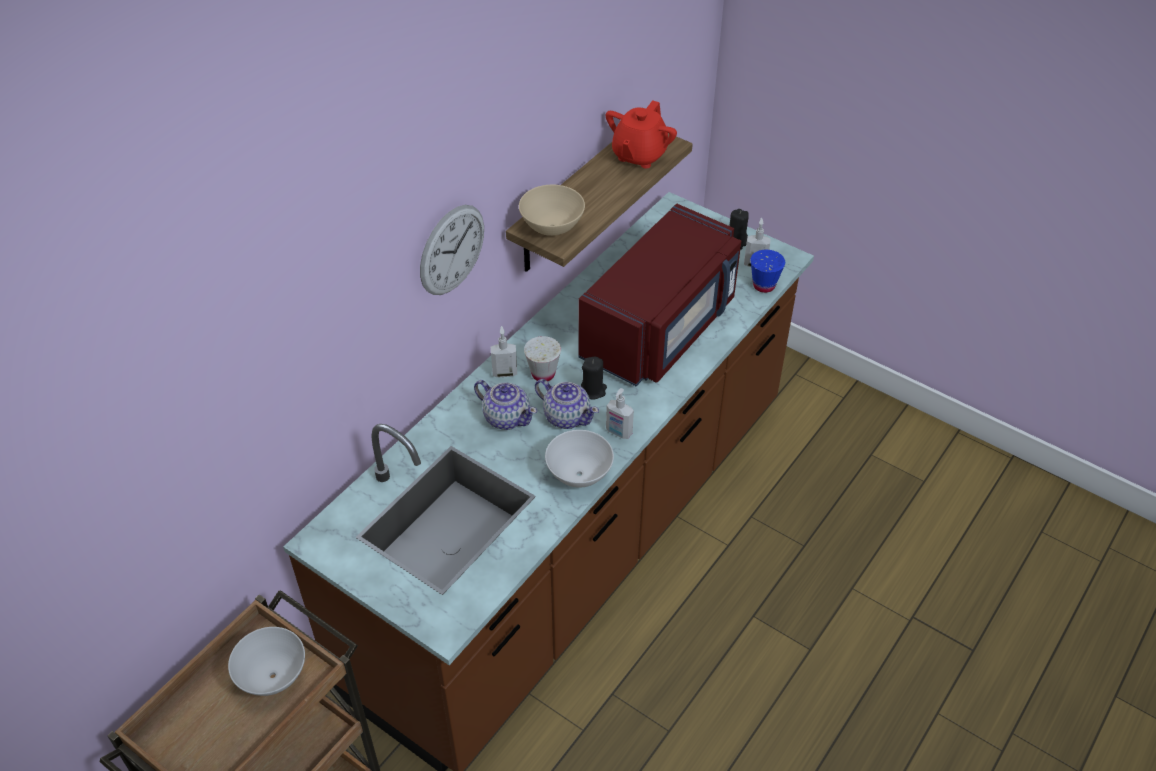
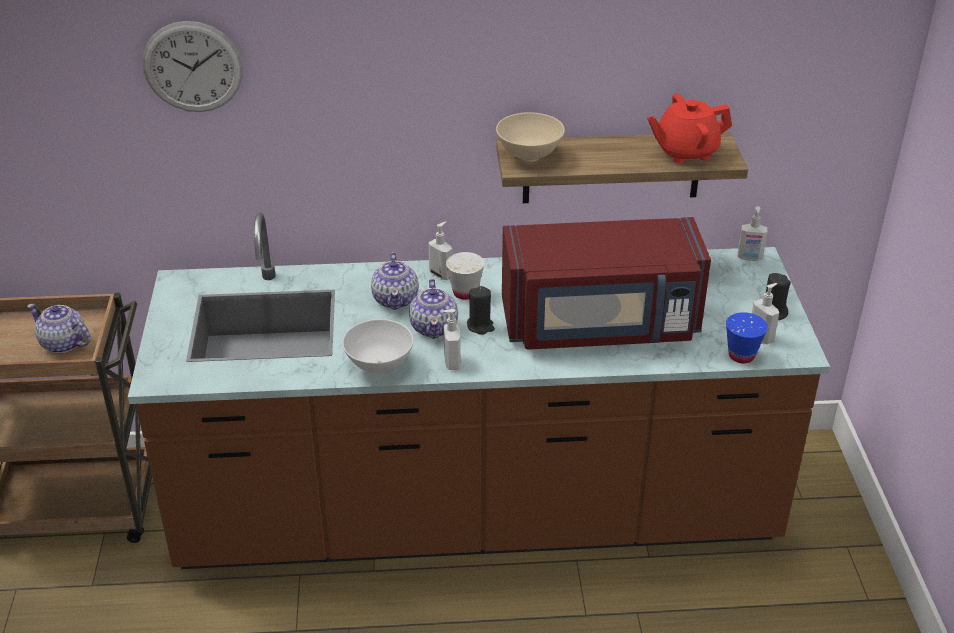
camera: 50 degrees right, 10 degrees down
white bowl [228,627,305,696] -> teapot [27,304,91,353]
wall clock [420,205,484,295] -> wall clock moved to [143,21,243,112]
none -> soap dispenser [738,206,767,261]

